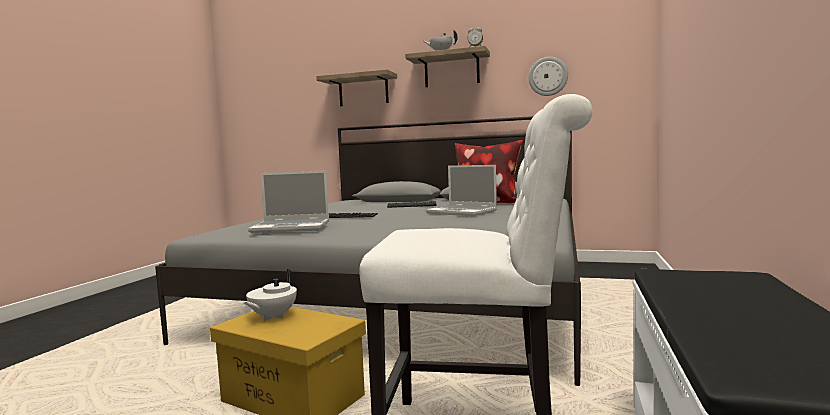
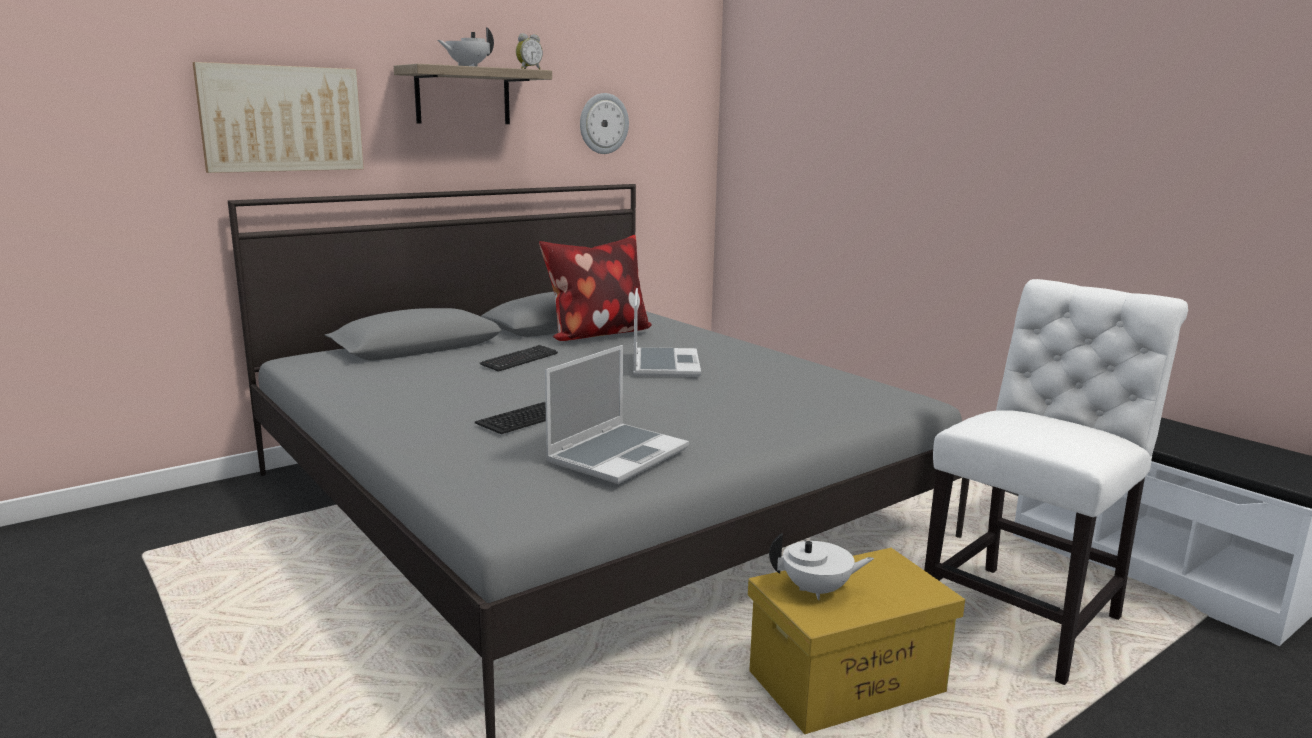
camera: 55 degrees left, 10 degrees up
white teapot [244,269,297,321] -> white teapot turned 60 degrees counterclockwise [769,533,874,600]
shelf [316,69,397,106] -> picture [192,62,364,173]
laptop [425,165,497,216] -> laptop turned 75 degrees counterclockwise [634,288,701,377]

